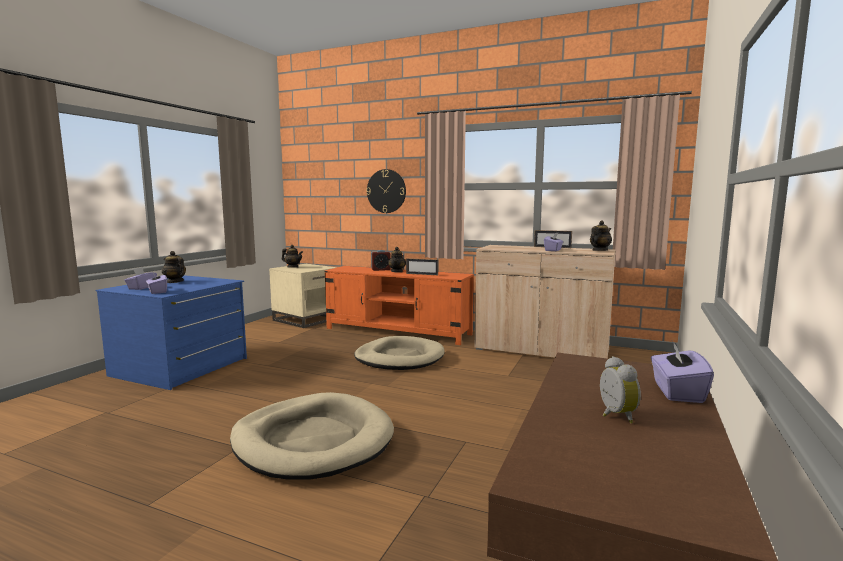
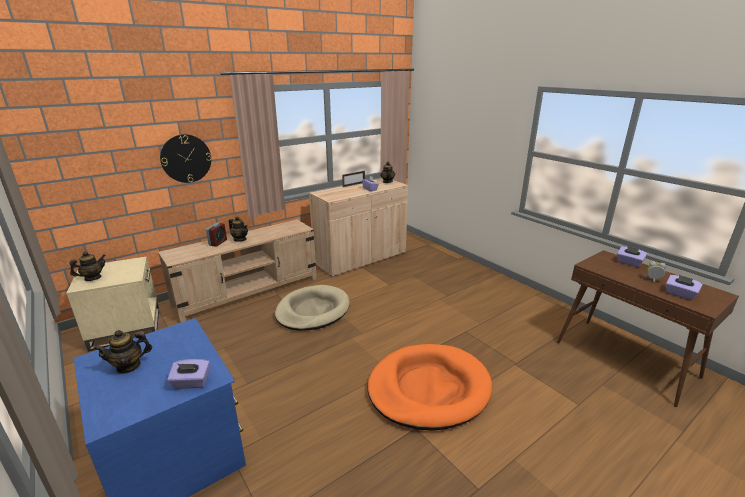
camera: 60 degrees left, 15 degrees up
purple tissue box [124,267,157,290] -> purple tissue box moved to [666,275,703,300]
beige dog bed [230,392,394,480] -> orange dog bed [368,344,492,431]
orange tv stand [325,266,474,345] -> beige tv stand [158,219,317,323]
picture frame [406,258,438,275] -> none

